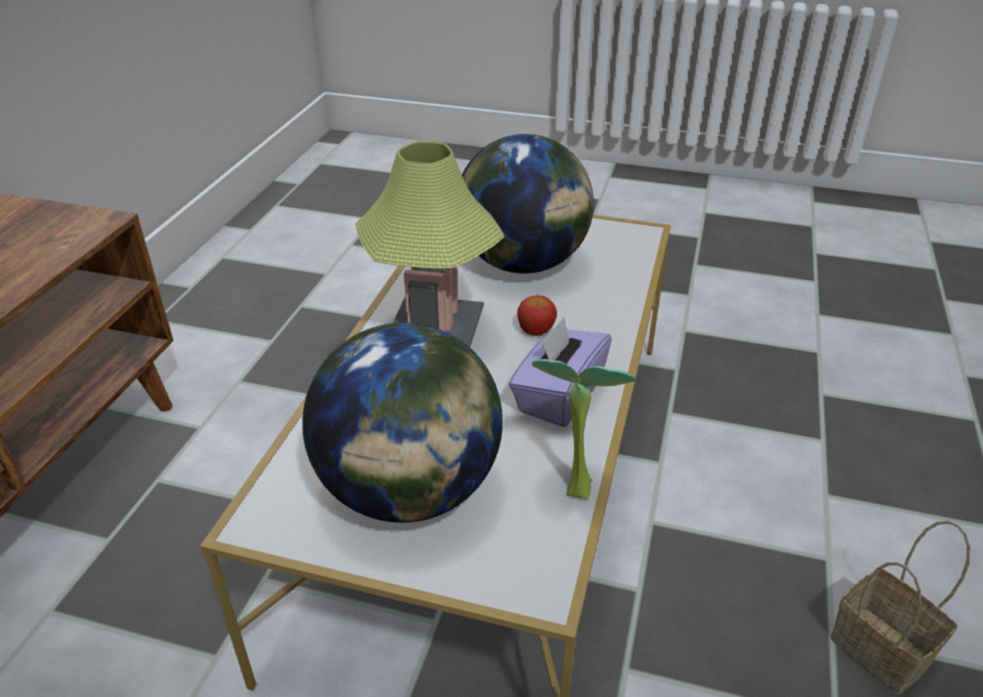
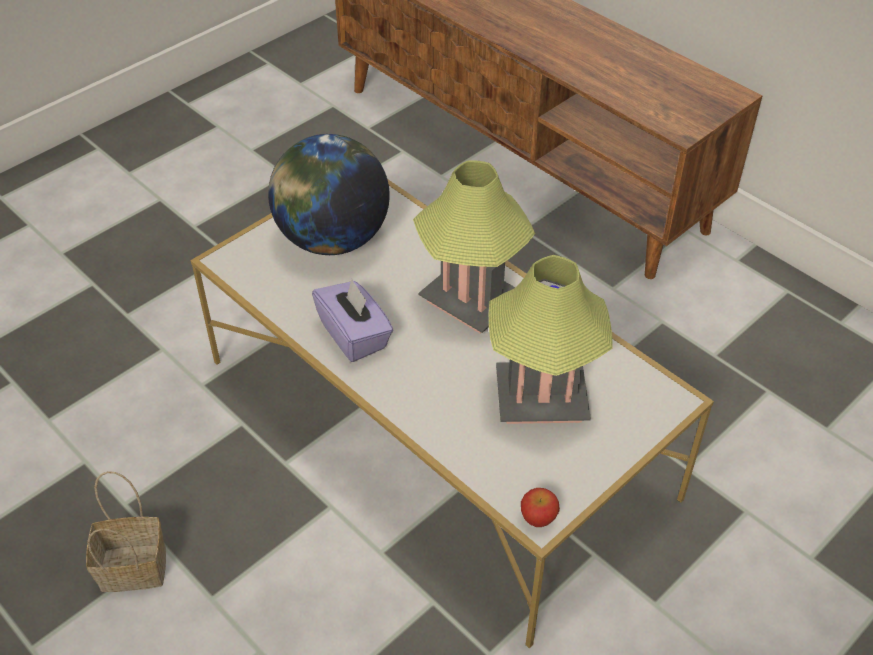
camera: 120 degrees right, 10 degrees up
globe [462,134,594,274] -> table lamp [489,255,613,424]
apple [517,295,557,336] -> apple moved to [521,488,560,527]
potted plant [532,359,636,499] -> none

